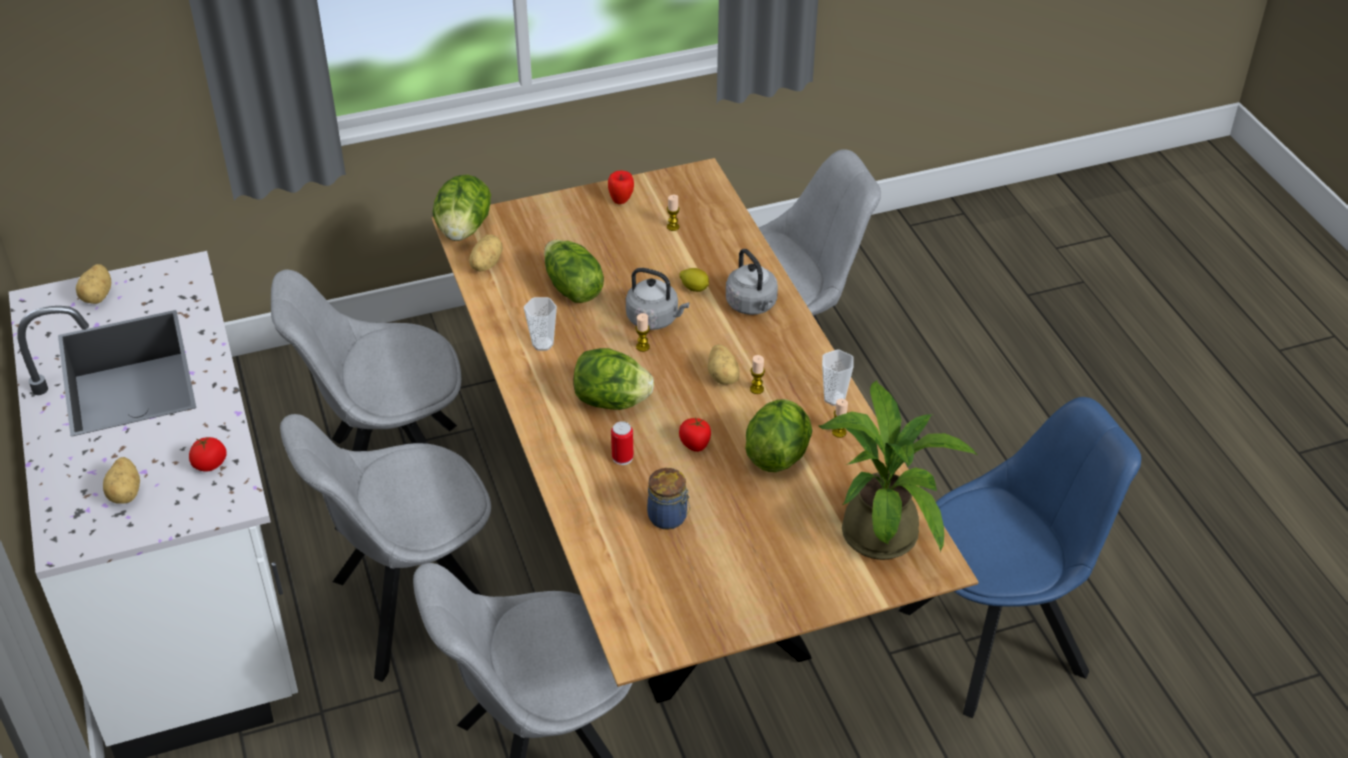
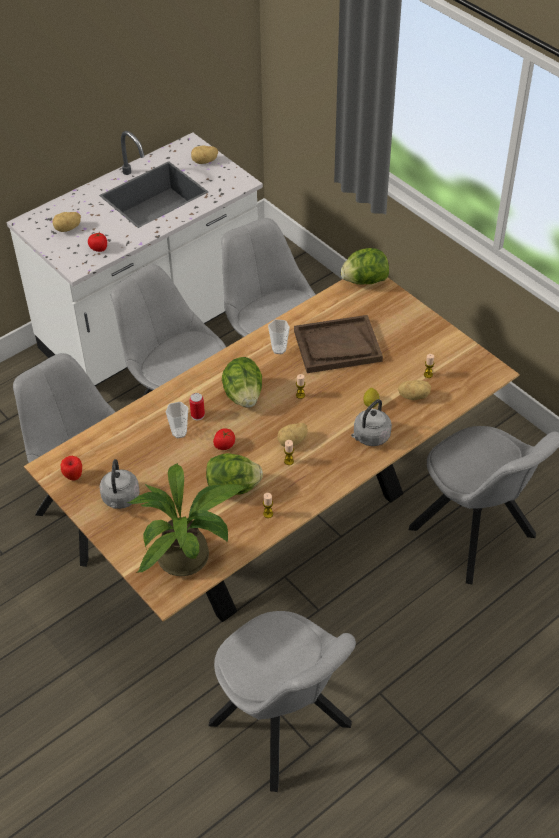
camera: 70 degrees right, 5 degrees up
potato [469,234,502,271] -> potato moved to [398,380,431,400]
lettuce [544,240,604,303] -> brown tray [294,315,383,373]
apple [608,171,634,204] -> apple moved to [61,456,82,481]
grey kettle [626,268,689,330] -> grey kettle moved to [100,459,140,509]
jar [647,468,690,530] -> none
cup [822,350,854,406] -> cup moved to [166,402,188,438]
blue chair [898,397,1141,718] -> grey chair [208,611,356,792]

